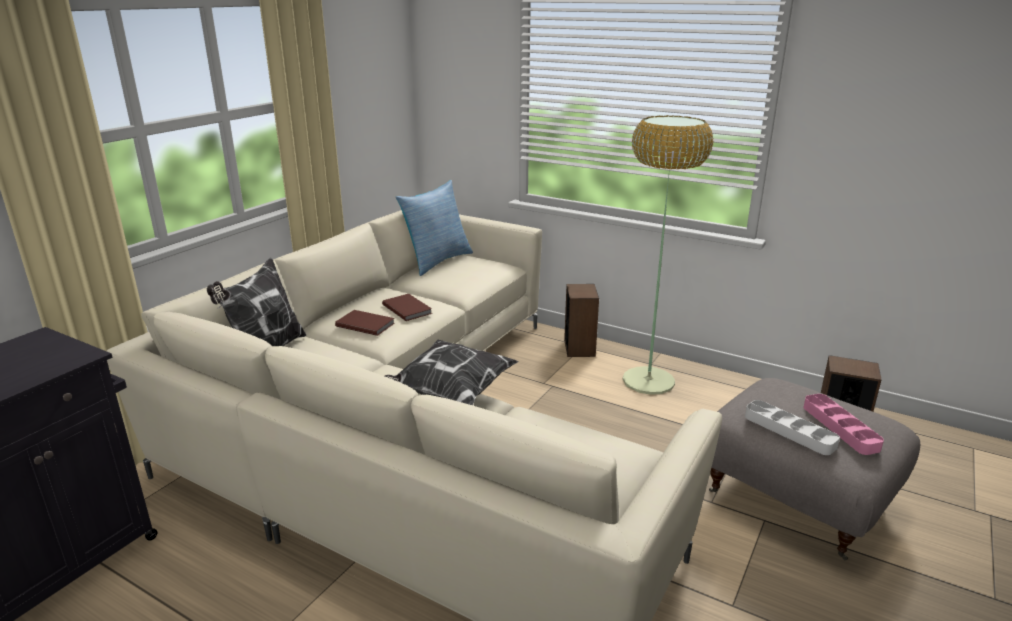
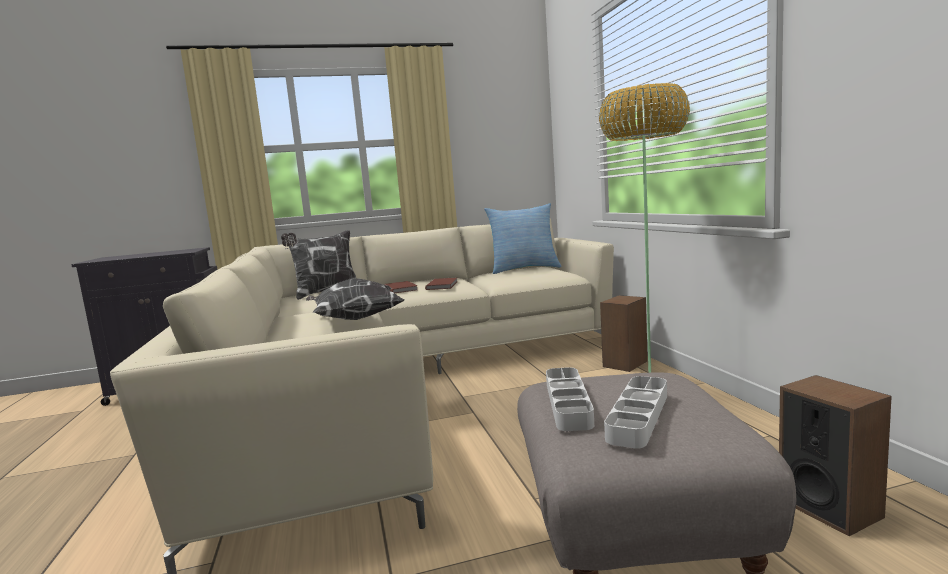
camera: 45 degrees right, 15 degrees down
pink tray [804,394,884,455] -> grey tray [604,376,667,448]

